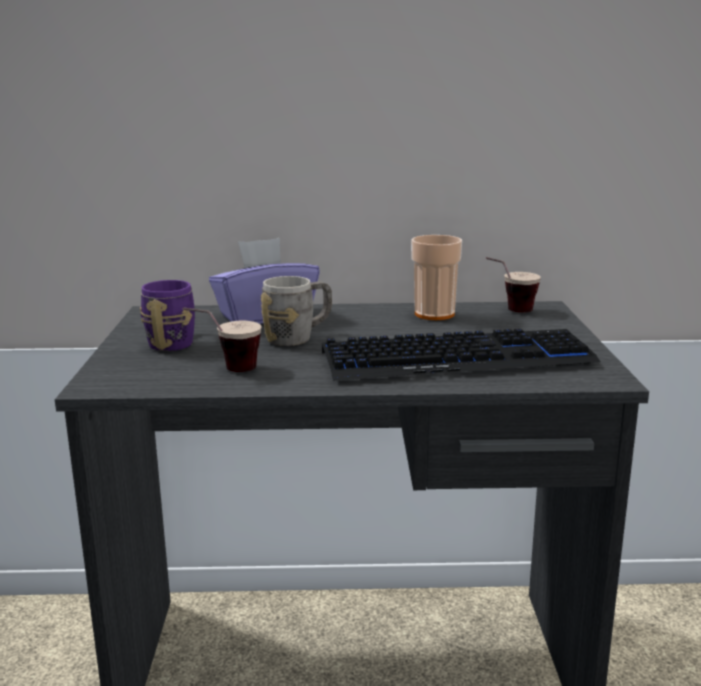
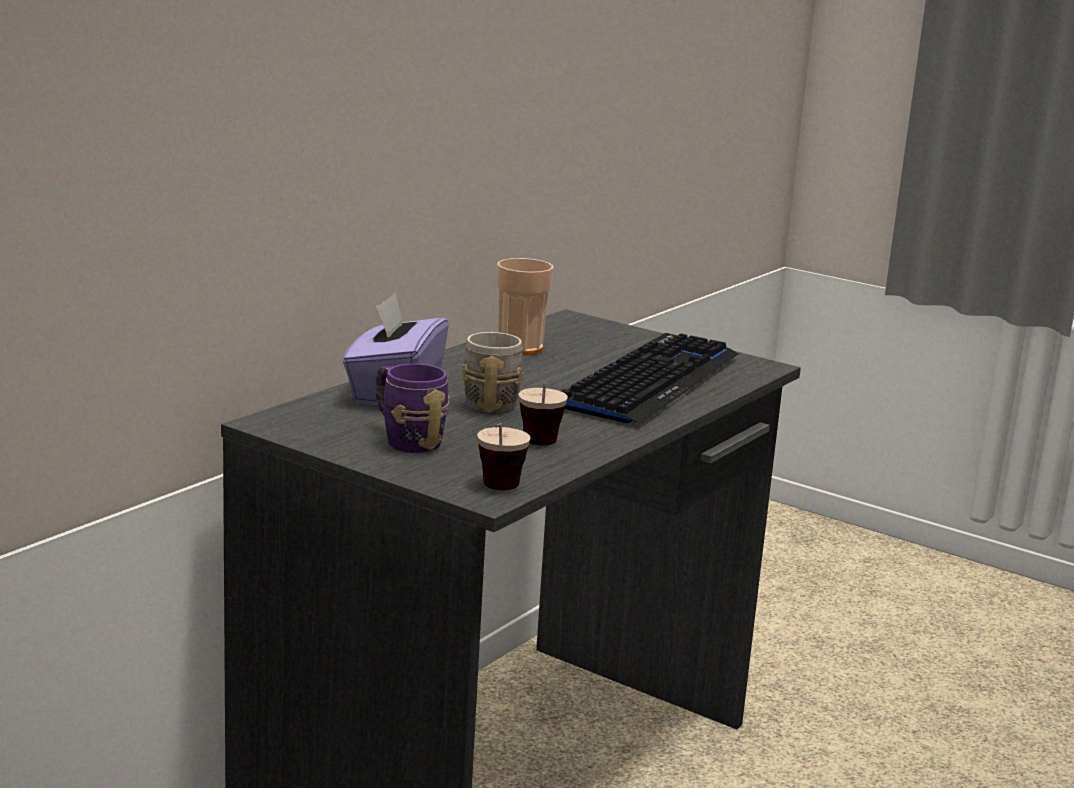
camera: 55 degrees left, 0 degrees up
cup [486,257,541,313] -> cup moved to [477,423,531,490]

